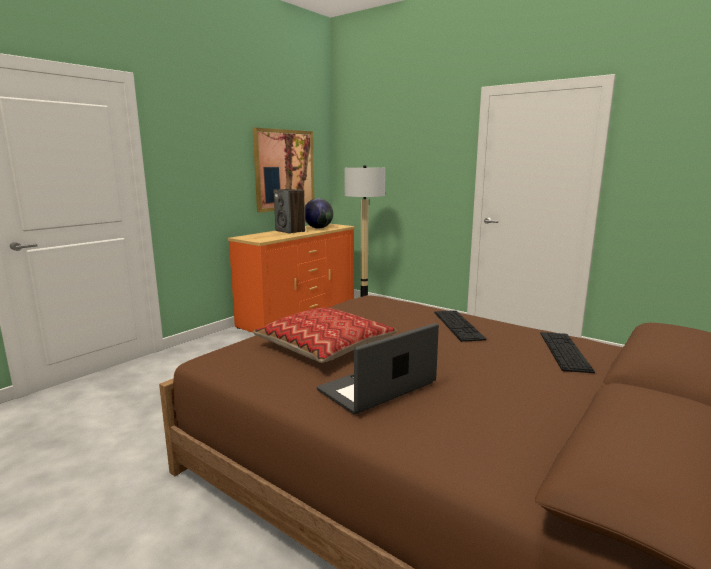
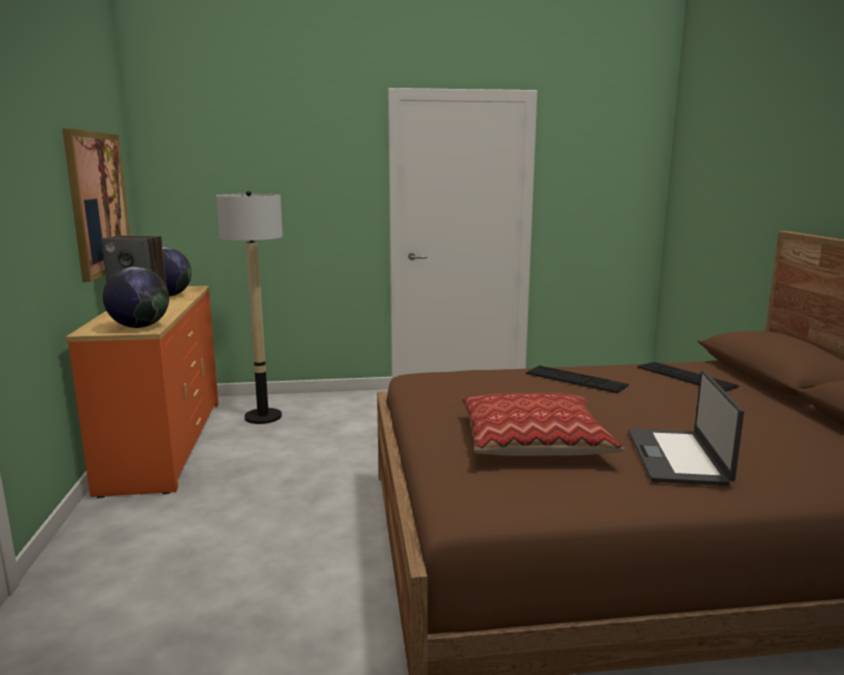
camera: 45 degrees left, 0 degrees up
none -> globe [103,267,169,328]

